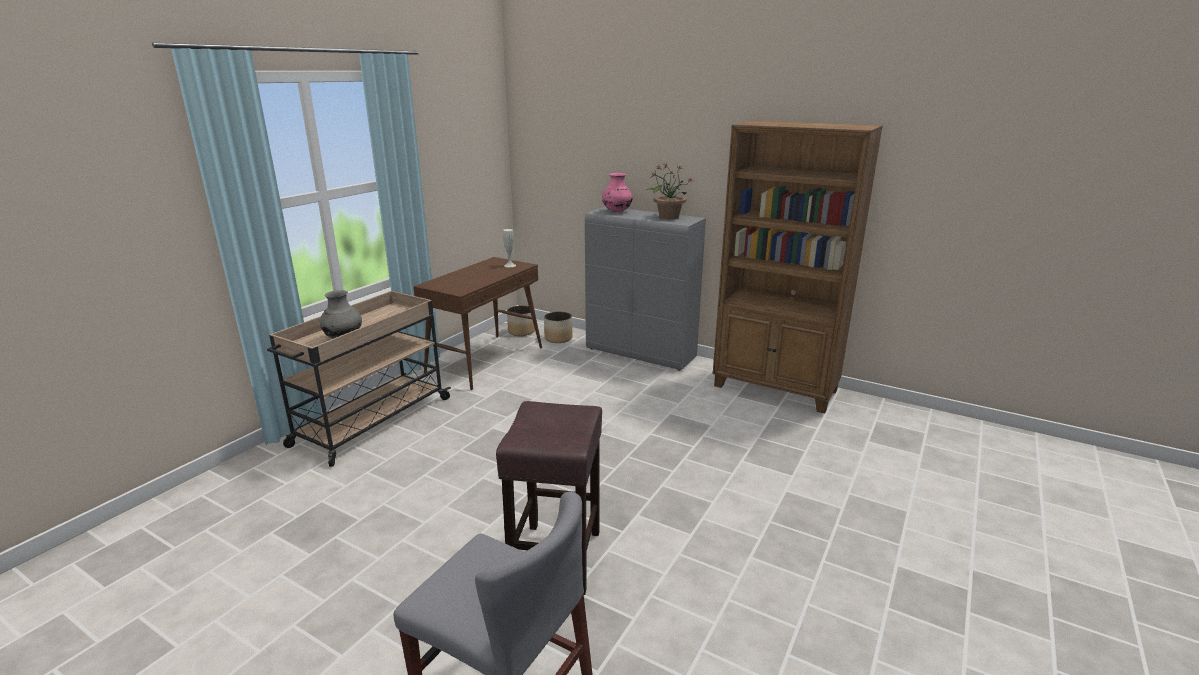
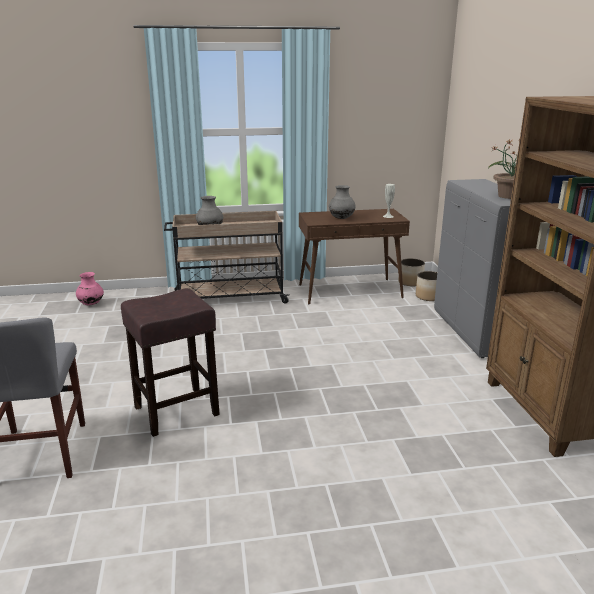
camera: 50 degrees right, 0 degrees up
pink vase [602,173,633,212] -> pink vase moved to [76,272,104,306]
none -> grey vase [329,185,356,219]

